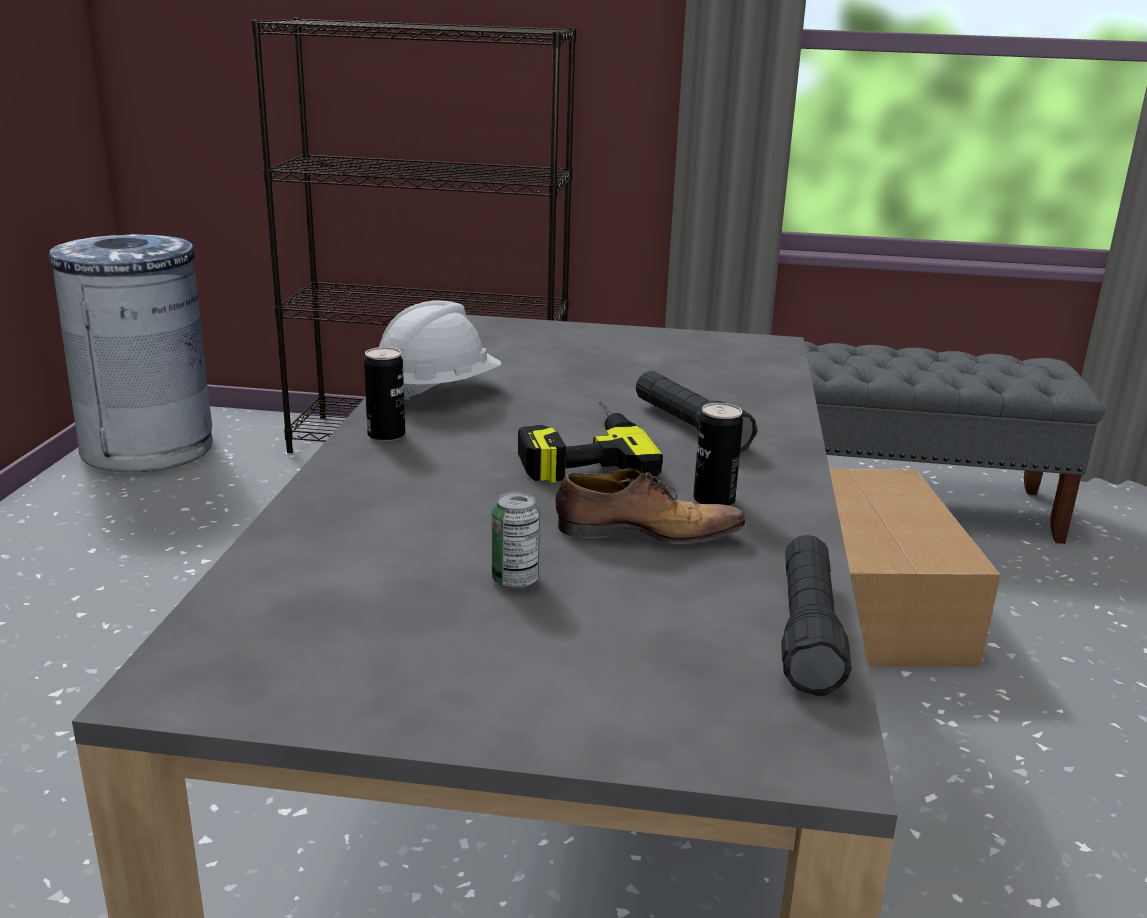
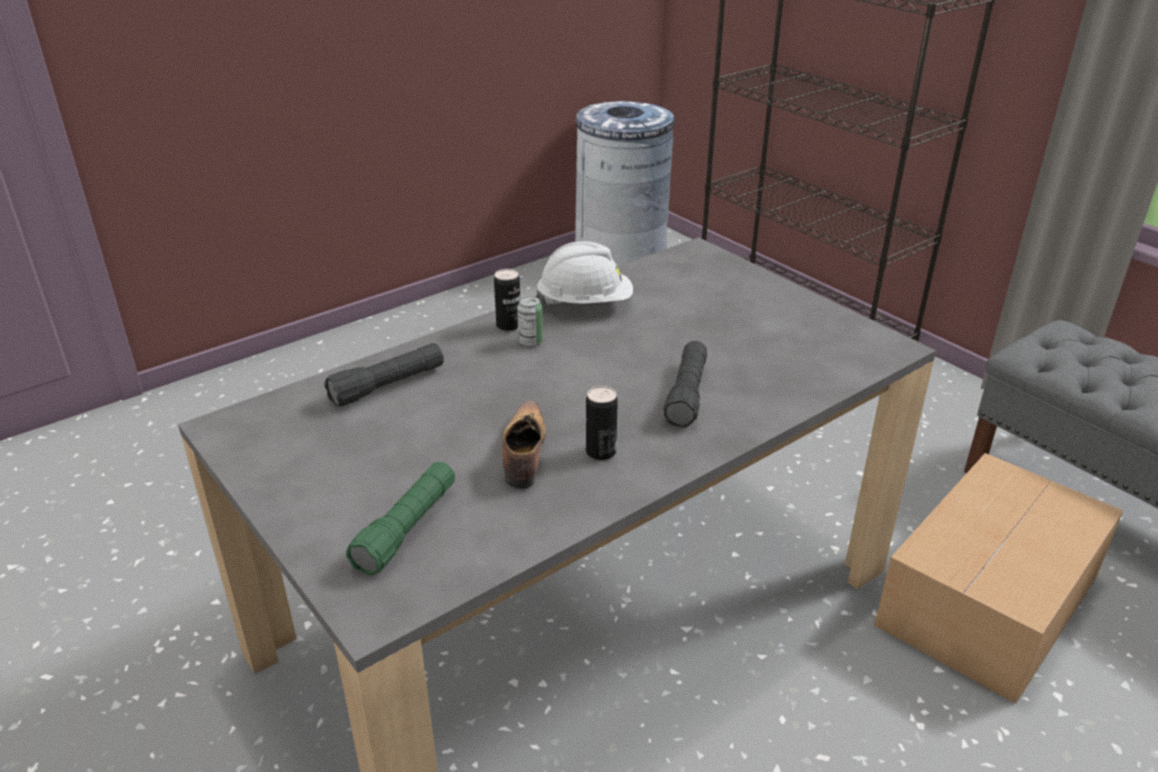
camera: 45 degrees right, 10 degrees up
can [492,492,540,589] -> can moved to [517,296,543,347]
power drill [518,400,663,483] -> none
shoe [556,468,747,544] -> shoe turned 135 degrees counterclockwise [502,401,546,489]
black flashlight [781,535,852,696] -> black flashlight moved to [324,343,444,407]
none -> green flashlight [346,462,455,576]

